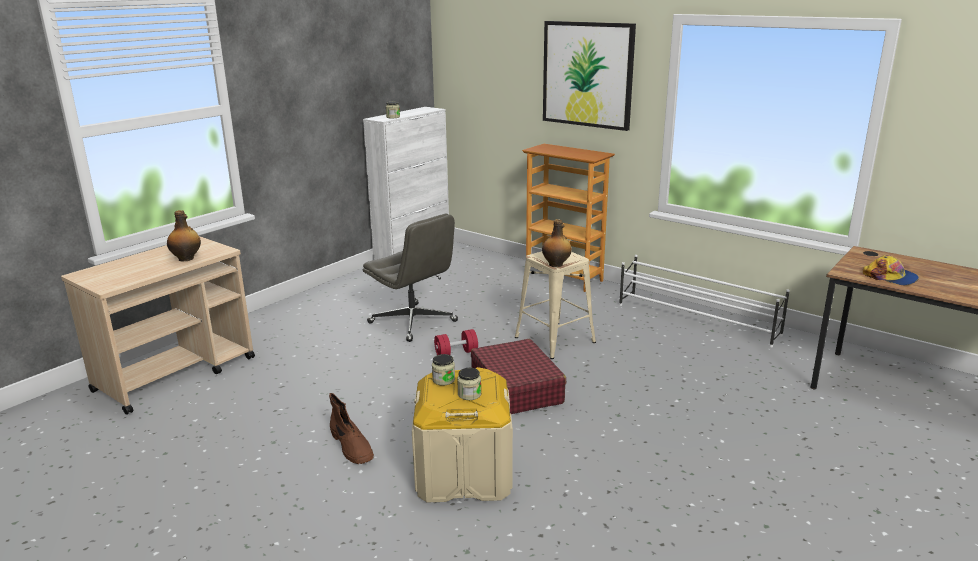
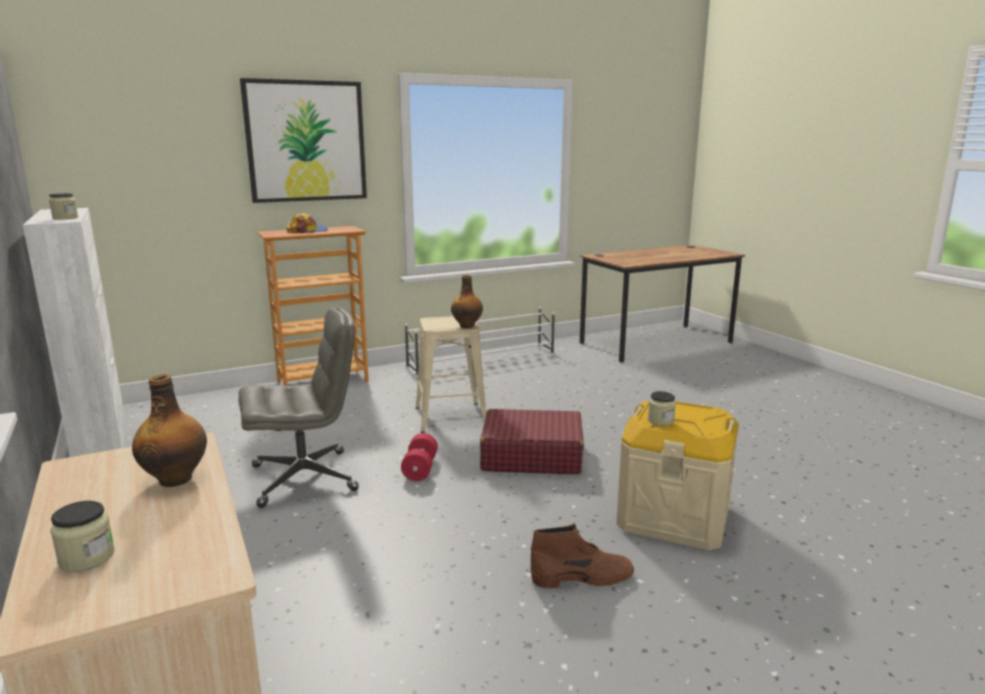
camera: 65 degrees left, 5 degrees down
jar [457,368,481,400] -> jar moved to [50,501,115,572]
cap [863,255,919,285] -> cap moved to [286,213,328,233]

